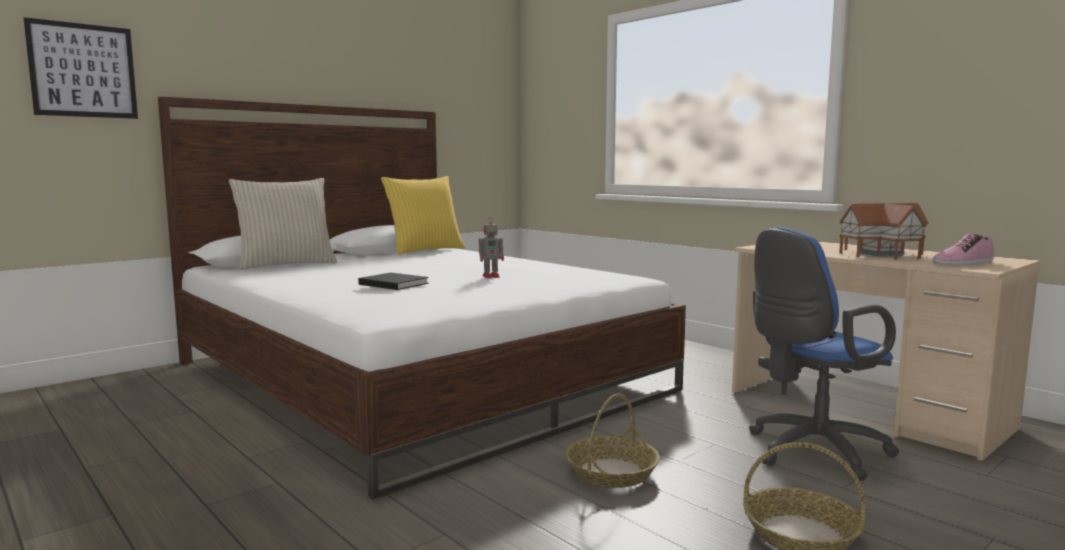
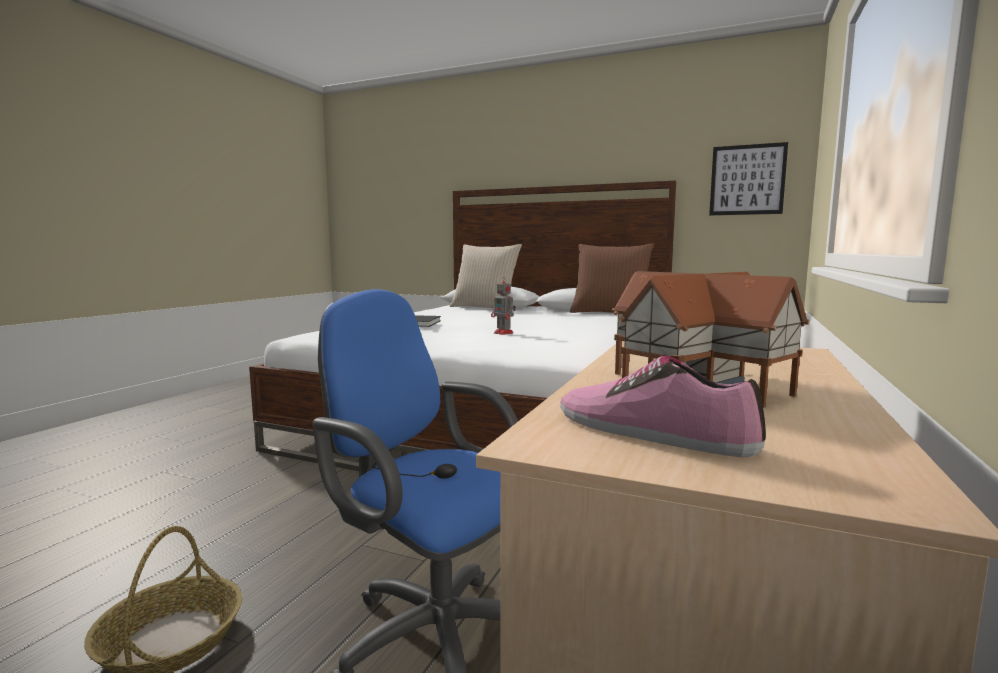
camera: 65 degrees right, 0 degrees up
picture [24,17,138,119] -> picture moved to [709,142,788,215]
yellow pillow [381,176,465,255] -> brown pillow [570,243,654,313]
basket [565,394,660,488] -> none

